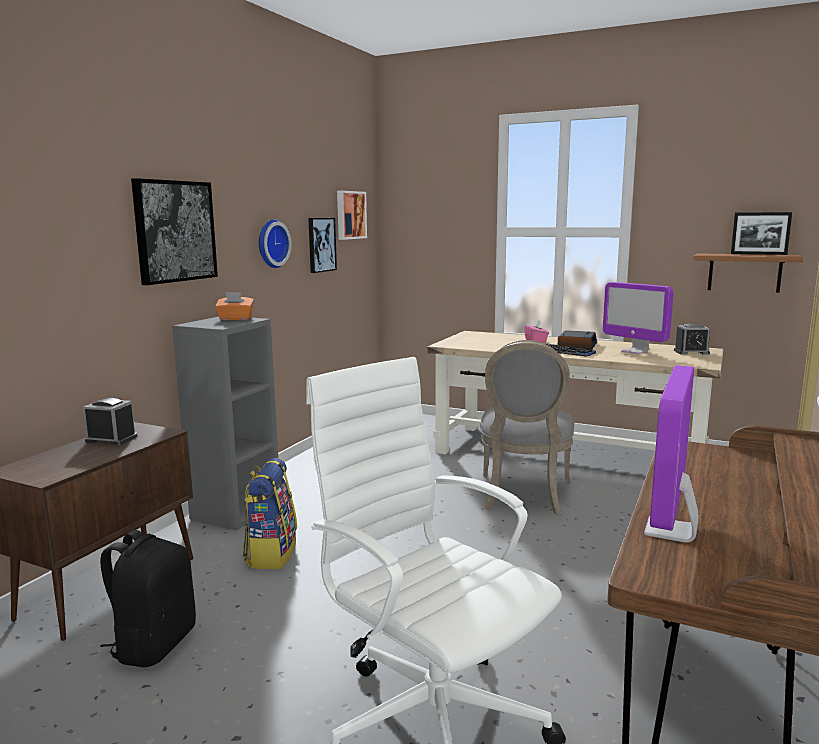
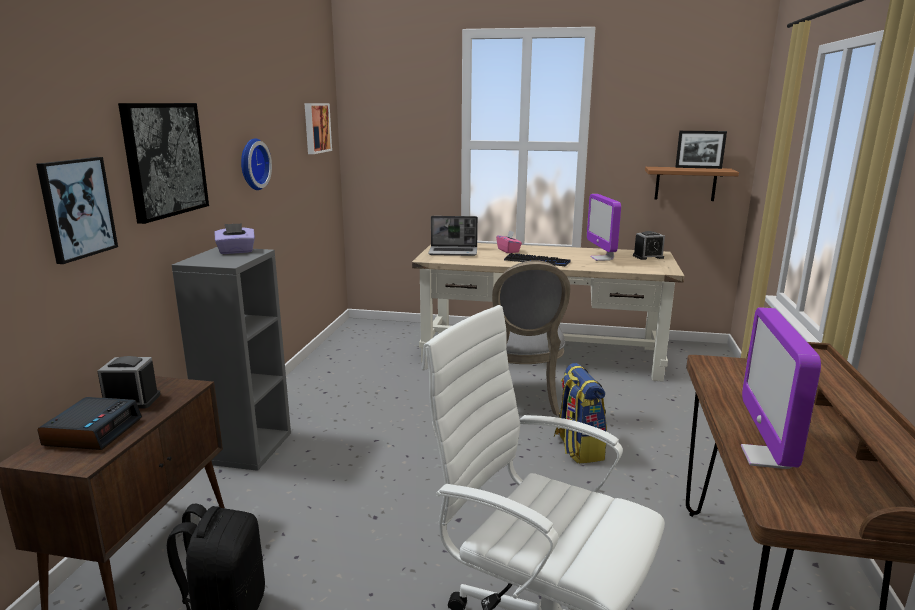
camera: 15 degrees left, 5 degrees up
orange tissue box [215,292,254,320] -> purple tissue box [215,223,255,254]
backpack [243,458,297,569] -> backpack moved to [554,363,607,463]
picture [308,218,337,273] -> picture moved to [36,157,118,264]
alarm clock [558,330,597,350] -> alarm clock moved to [37,397,142,450]
monitor [603,282,674,354] -> monitor turned 45 degrees clockwise [587,194,621,261]
none -> laptop [428,216,478,256]

